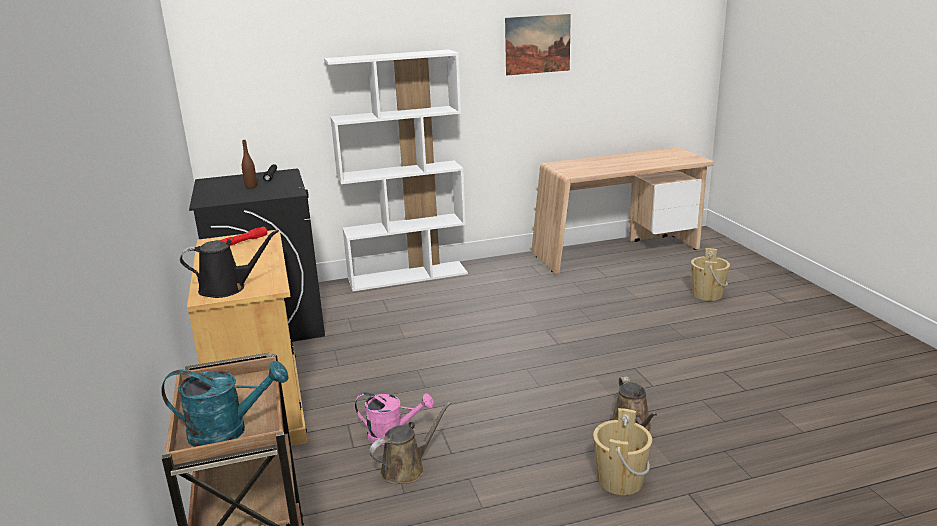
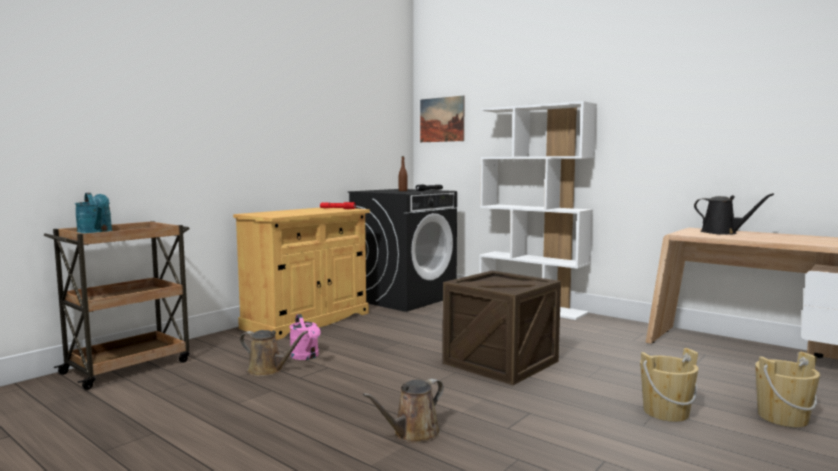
camera: 55 degrees right, 15 degrees down
black watering can [180,229,279,298] -> black watering can moved to [694,193,774,235]
picture [505,14,571,75] -> picture moved to [420,96,465,142]
beige bucket [593,408,652,495] -> beige bucket moved to [640,348,699,422]
none -> crate [443,271,561,385]

